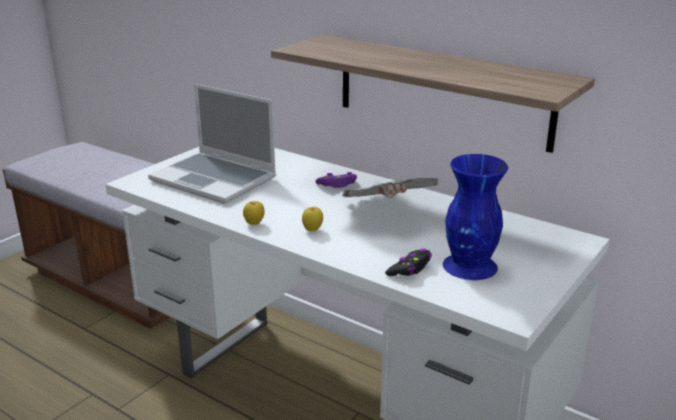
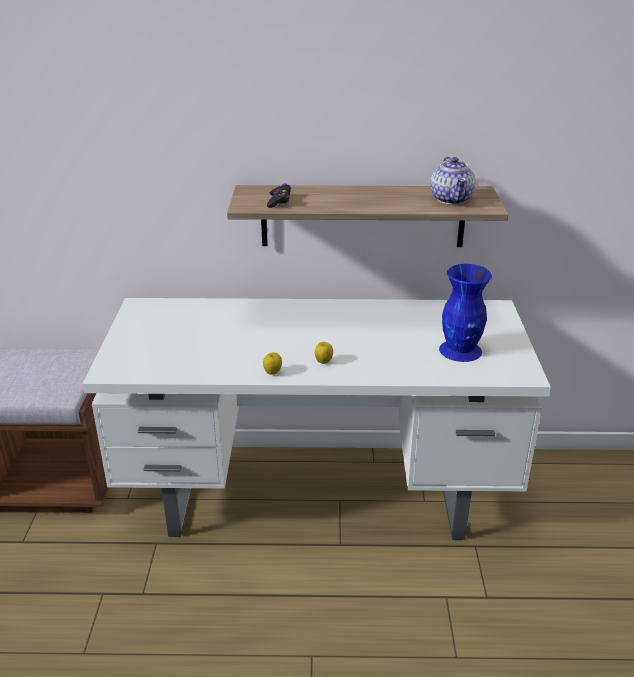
camera: 35 degrees left, 5 degrees up
laptop [148,84,276,204] -> none
purple game controller [315,172,357,188] -> none
newspaper [342,178,438,198] -> none
black game controller [385,249,432,276] -> black game controller moved to [267,183,291,208]
none -> teapot [430,157,475,204]

